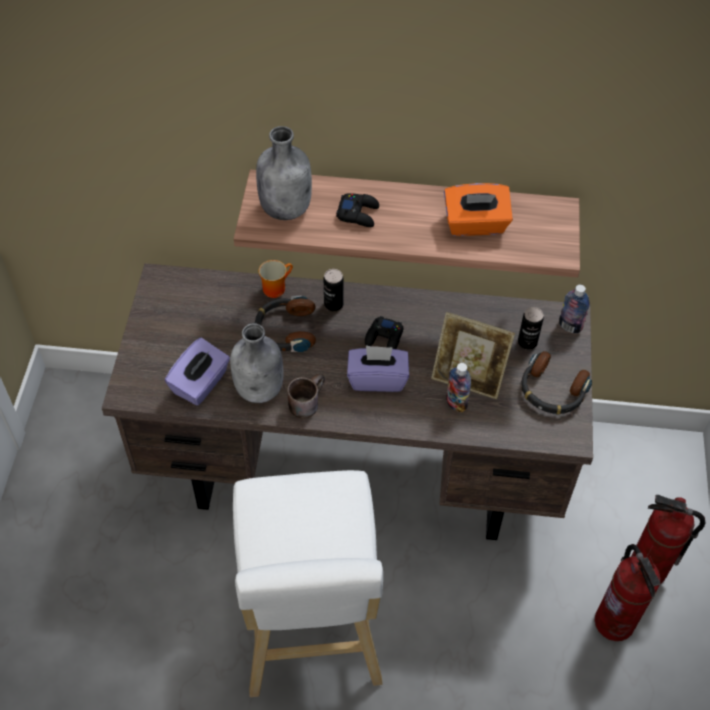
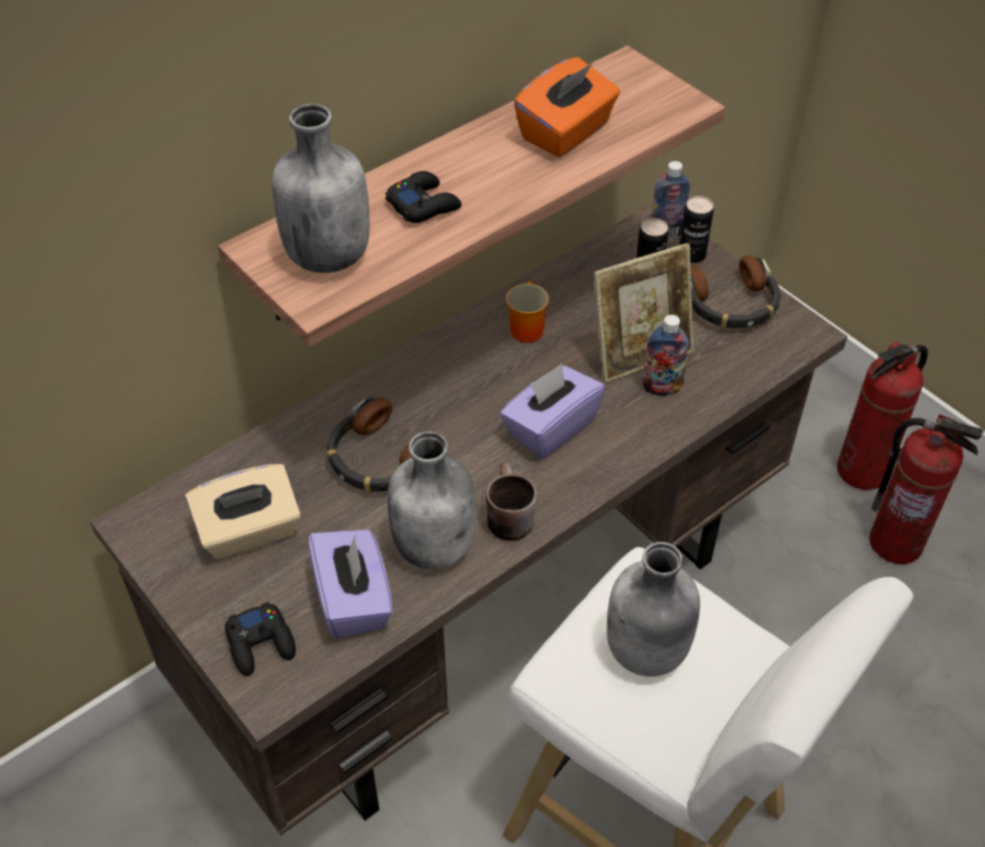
camera: 45 degrees left, 5 degrees down
mug [259,260,293,298] -> mug moved to [506,281,549,343]
can [324,269,344,311] -> can moved to [679,196,714,263]
black game controller [365,316,403,349] -> black game controller moved to [225,602,296,676]
none -> beige tissue box [185,464,301,560]
none -> grey bottle [607,542,700,677]

